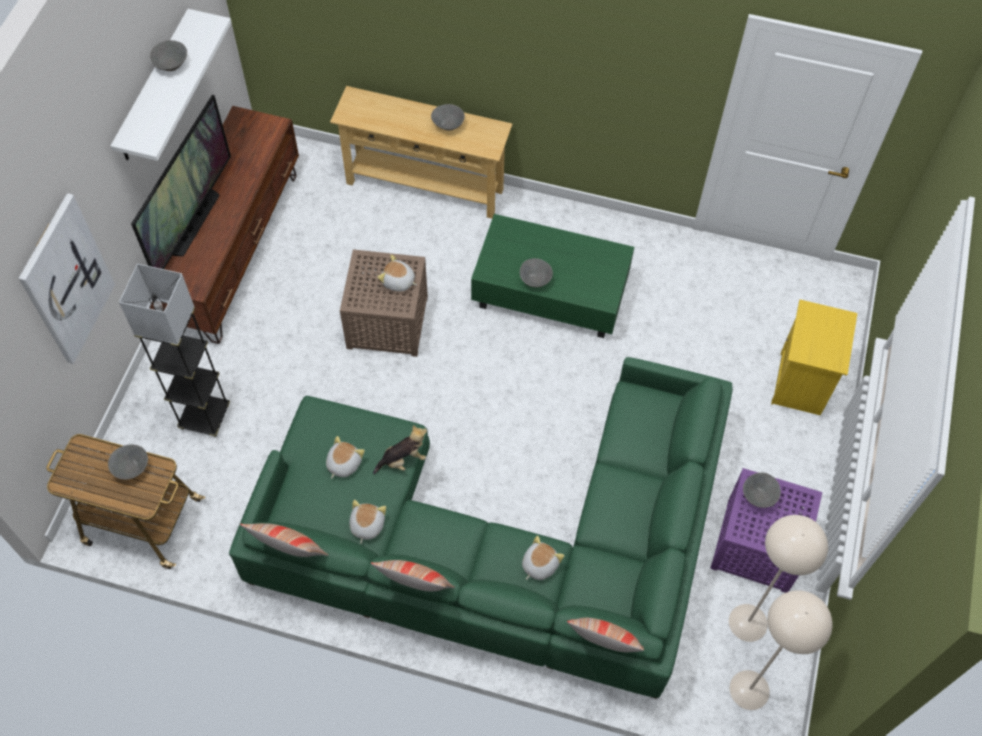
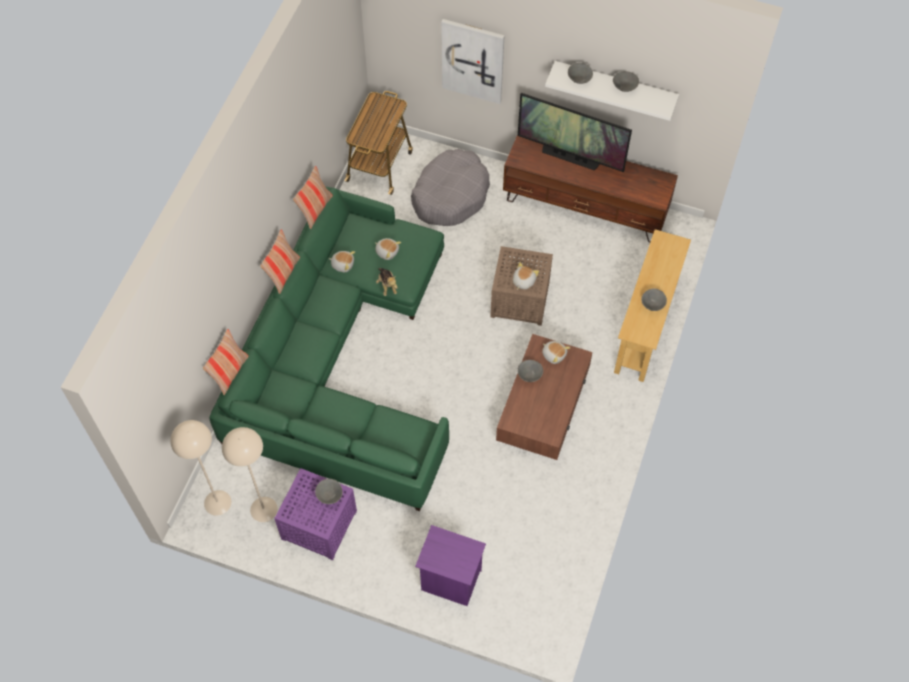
camera: 95 degrees right, 0 degrees up
grey bowl [108,444,148,480] -> grey bowl moved to [568,63,593,84]
grey floor lamp [119,264,230,437] -> grey dog bed [411,149,490,226]
green coffee table [471,214,634,338] -> brown coffee table [496,334,592,460]
plush toy [522,536,564,580] -> plush toy moved to [542,341,571,364]
yellow nightstand [771,300,857,415] -> purple nightstand [415,525,486,606]

